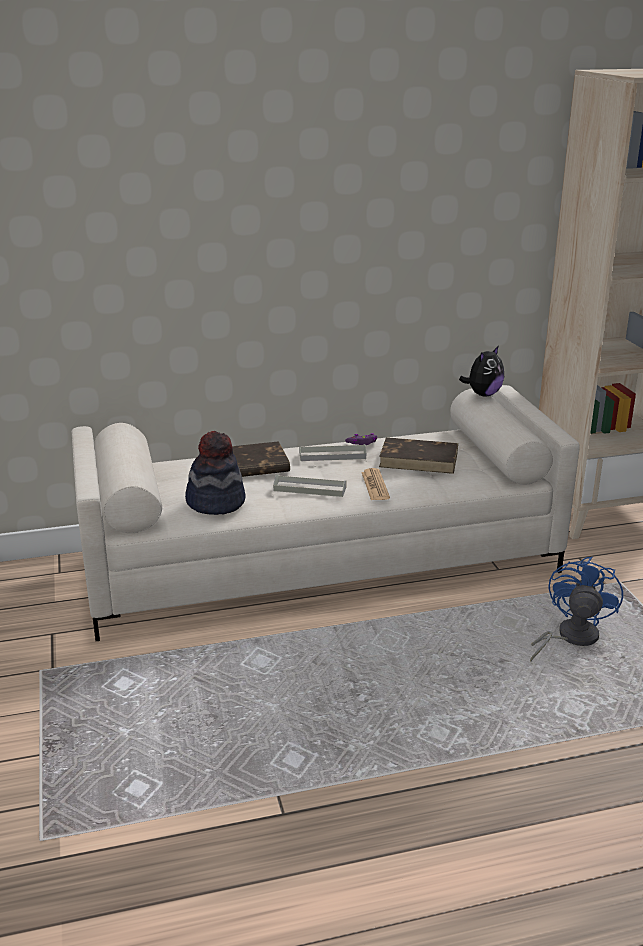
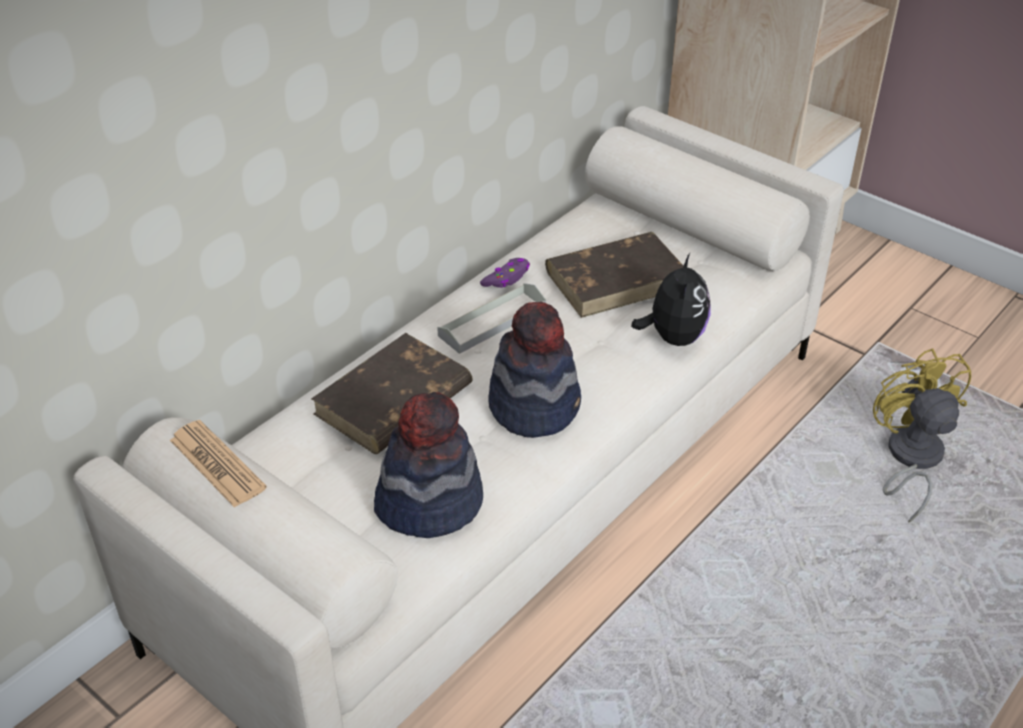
camera: 35 degrees left, 15 degrees up
grey tray [273,475,347,497] -> hat [488,302,581,438]
newspaper [361,468,390,500] -> newspaper moved to [170,420,267,508]
plush toy [459,345,504,397] -> plush toy moved to [631,253,711,346]
blue fan [530,557,623,662] -> yellow fan [873,348,971,522]

